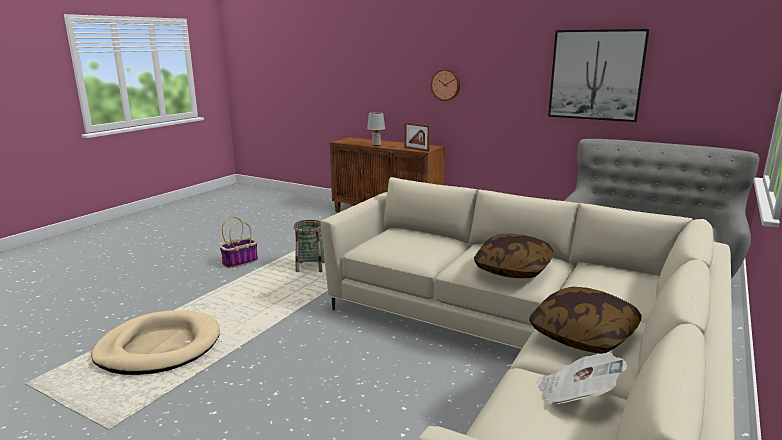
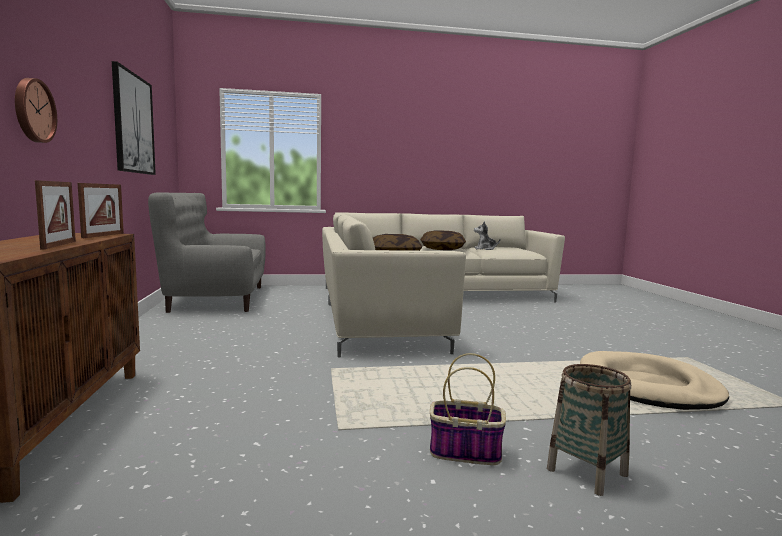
camera: 130 degrees left, 10 degrees down
basket [294,220,325,272] -> basket moved to [547,364,631,496]
grey table lamp [367,112,385,146] -> picture frame [35,180,76,249]
newspaper [536,352,627,405] -> plush toy [474,221,500,250]

